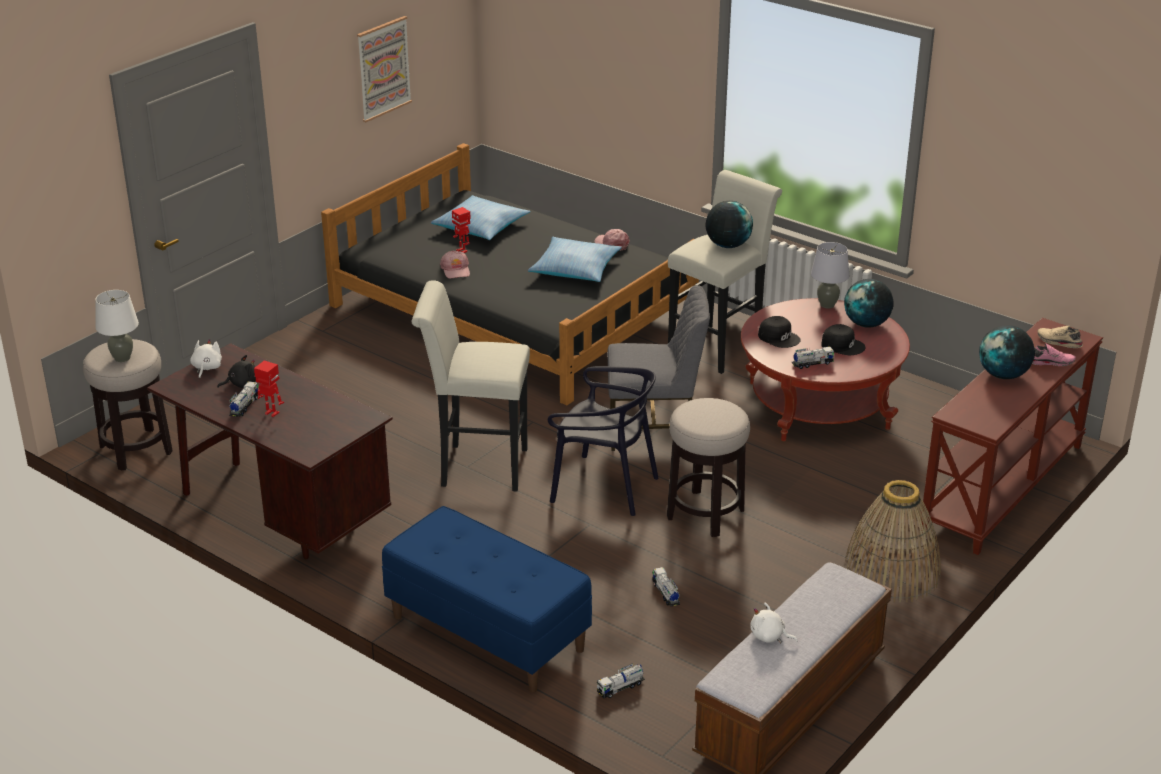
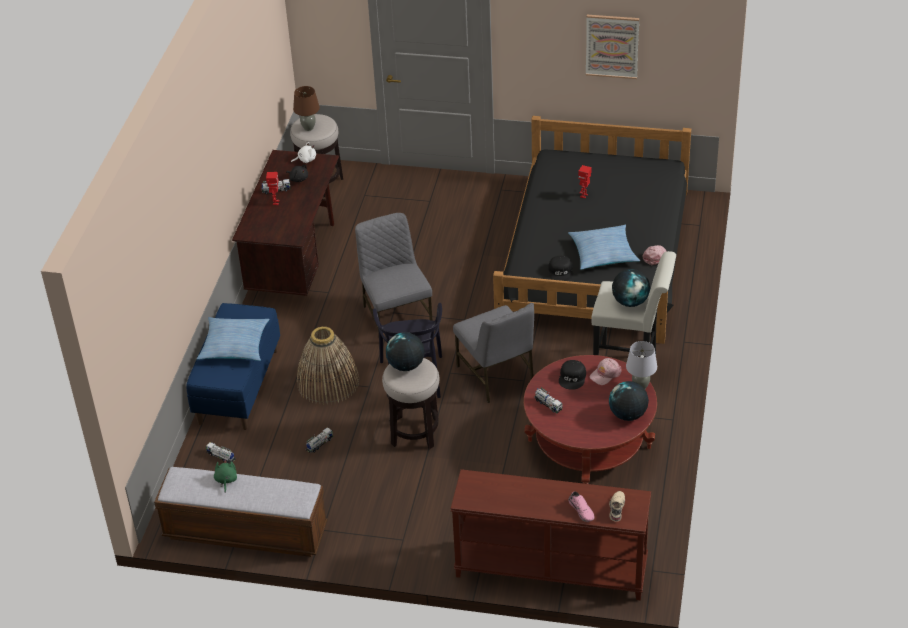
camera: 65 degrees right, 10 degrees up
white table lamp [95,290,139,362] -> brown table lamp [293,86,320,131]
white stool [411,280,530,492] -> grey chair [355,213,433,333]
pillow [431,195,530,240] -> pillow moved to [197,317,270,361]
pink cap [440,251,470,278] -> pink cap moved to [590,358,622,385]
white plush toy [750,603,798,643] -> green plush toy [214,459,237,493]
black cap [821,324,866,355] -> black cap moved to [548,256,573,281]
basket [844,480,941,603] -> basket moved to [297,327,360,405]
globe [979,325,1035,379] -> globe moved to [386,332,424,371]

